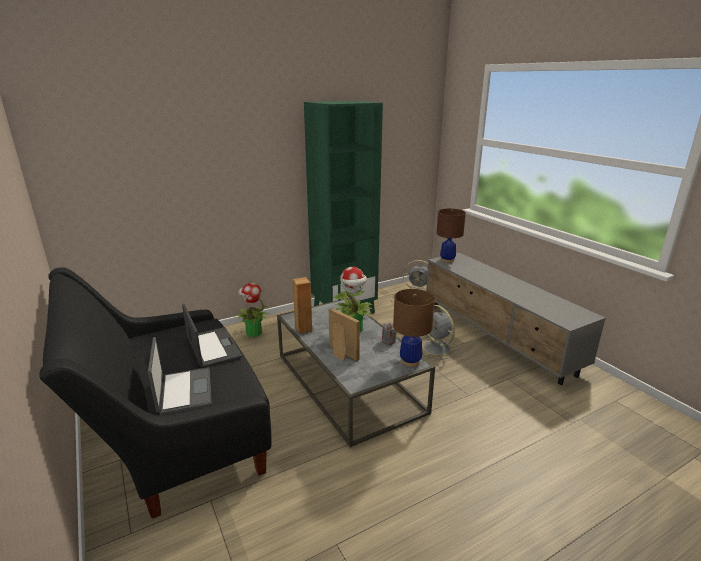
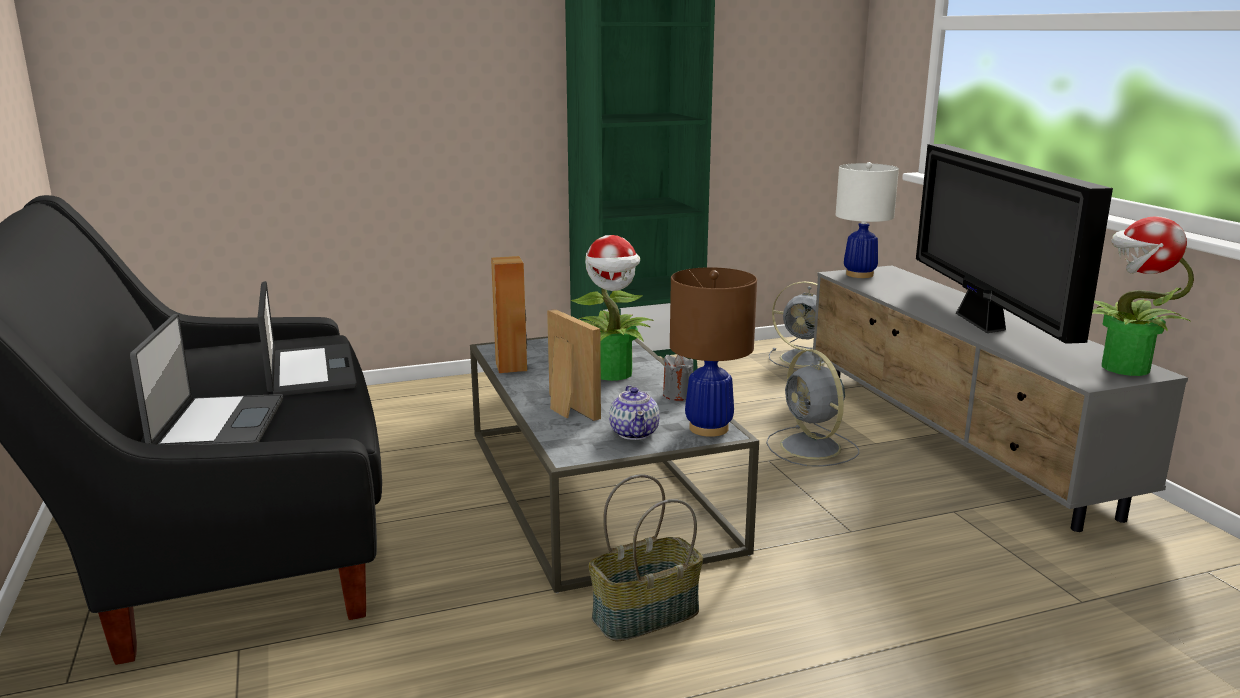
camera: 10 degrees right, 5 degrees down
potted plant [236,283,268,337] -> potted plant moved to [1092,216,1194,376]
brown table lamp [437,209,466,262] -> white table lamp [836,162,899,278]
none -> basket [589,474,703,641]
none -> teapot [609,385,659,440]
none -> television [916,144,1113,344]

